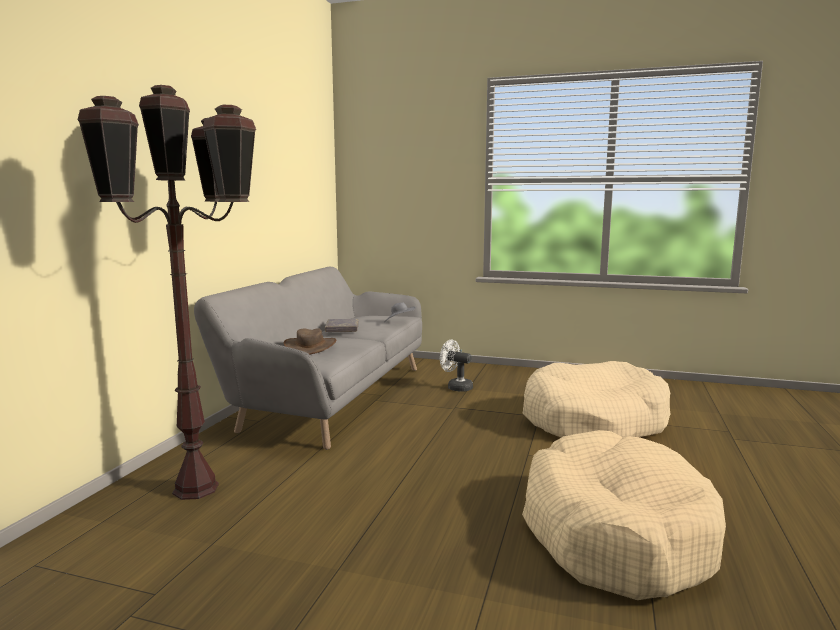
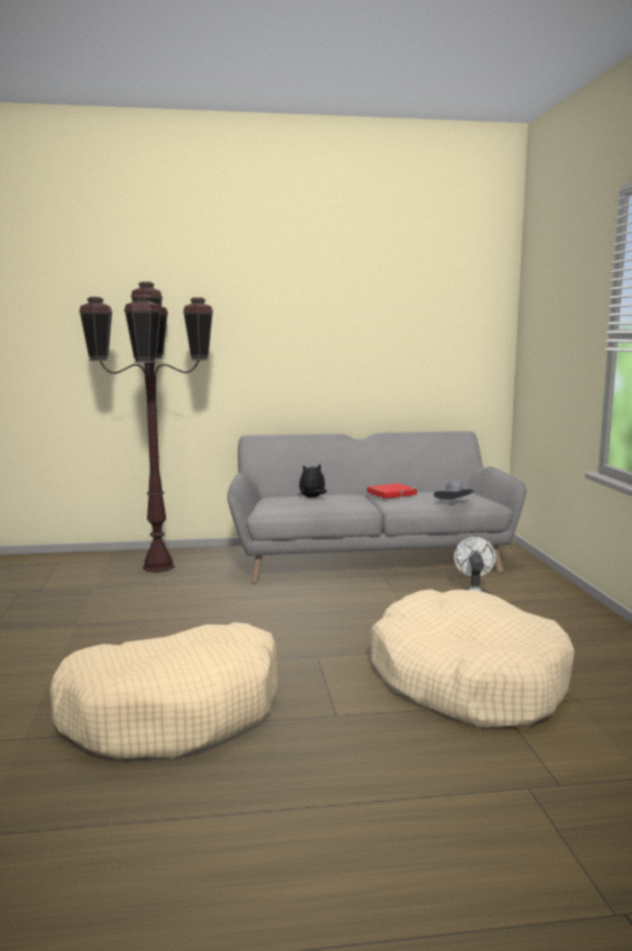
camera: 65 degrees right, 0 degrees up
brown hat [284,328,336,354] -> plush toy [299,463,327,498]
grey book [325,319,359,332] -> red book [367,483,417,499]

